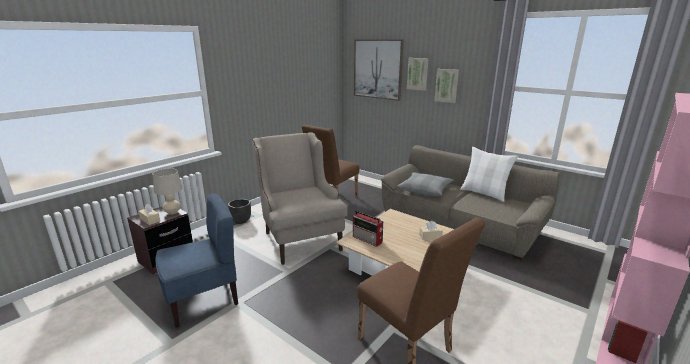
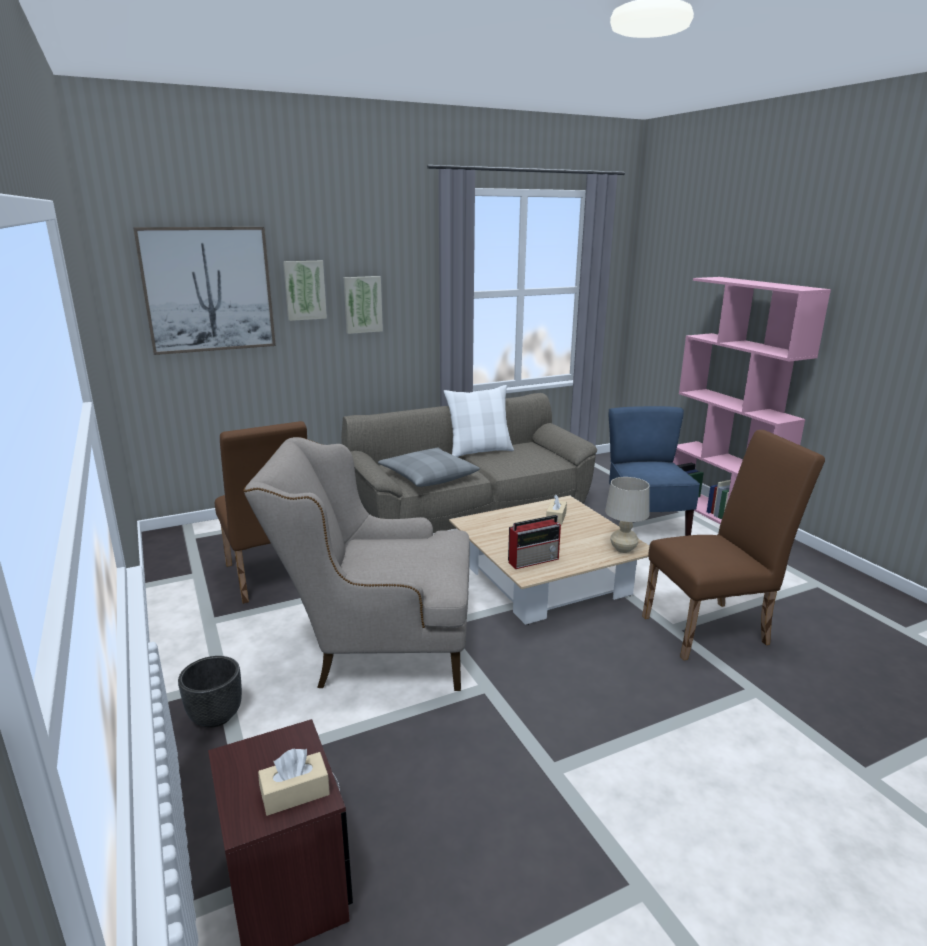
camera: 65 degrees left, 0 degrees up
beige table lamp [153,168,183,215] -> beige table lamp moved to [605,477,650,553]
blue chair [155,194,238,328] -> blue chair moved to [609,406,700,536]

